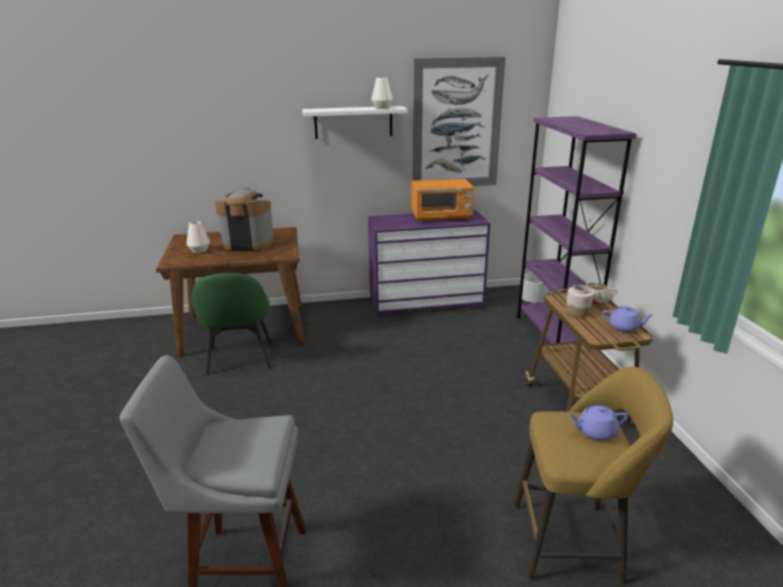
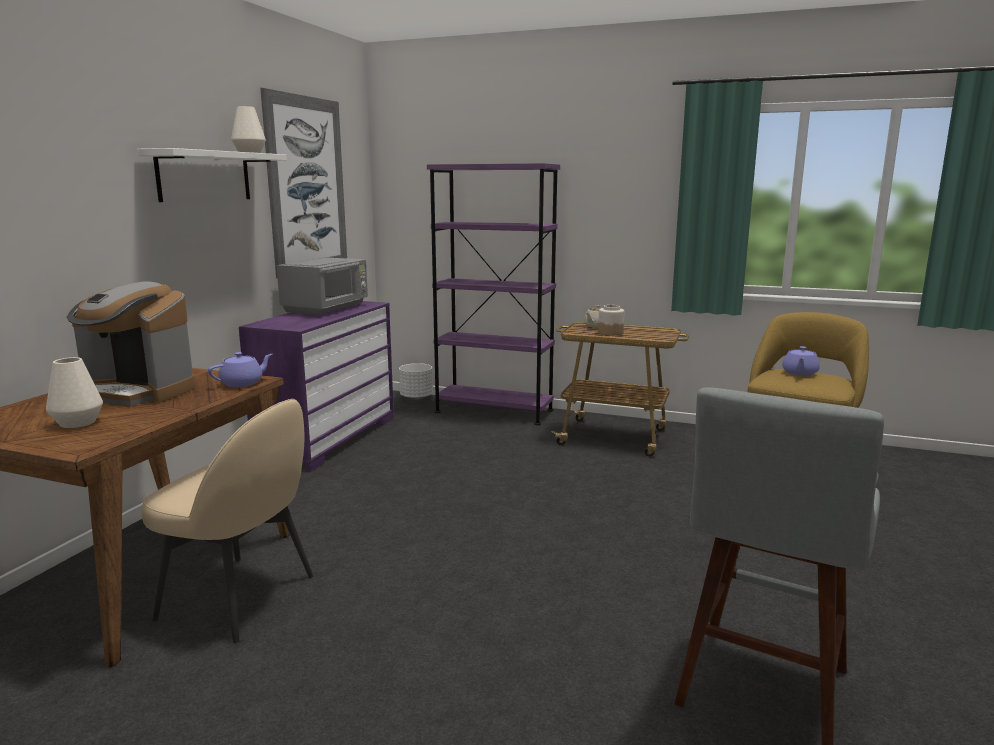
camera: 60 degrees left, 10 degrees down
green chair [192,273,272,375] -> beige chair [141,399,313,643]
coffee machine [215,189,274,251] -> coffee machine turned 105 degrees counterclockwise [67,281,195,406]
orange microwave [411,179,474,222] -> grey microwave [276,257,368,316]
purple teapot [602,306,653,332] -> purple teapot moved to [208,352,272,387]

